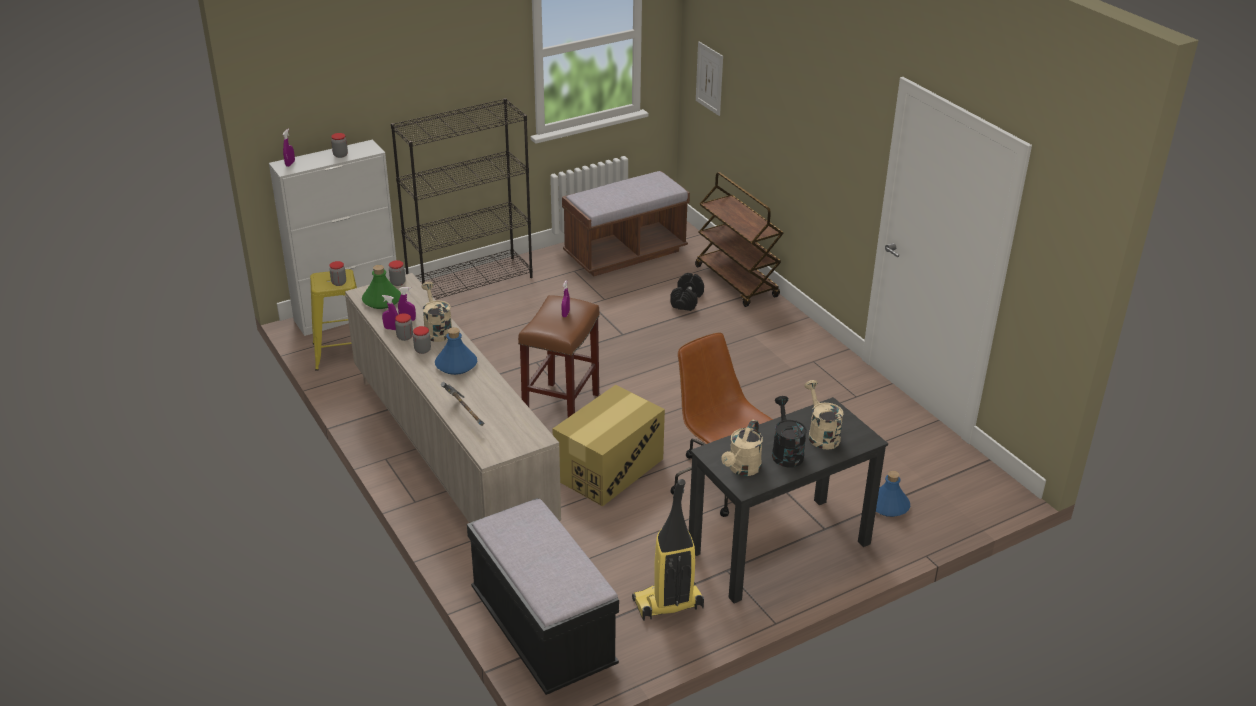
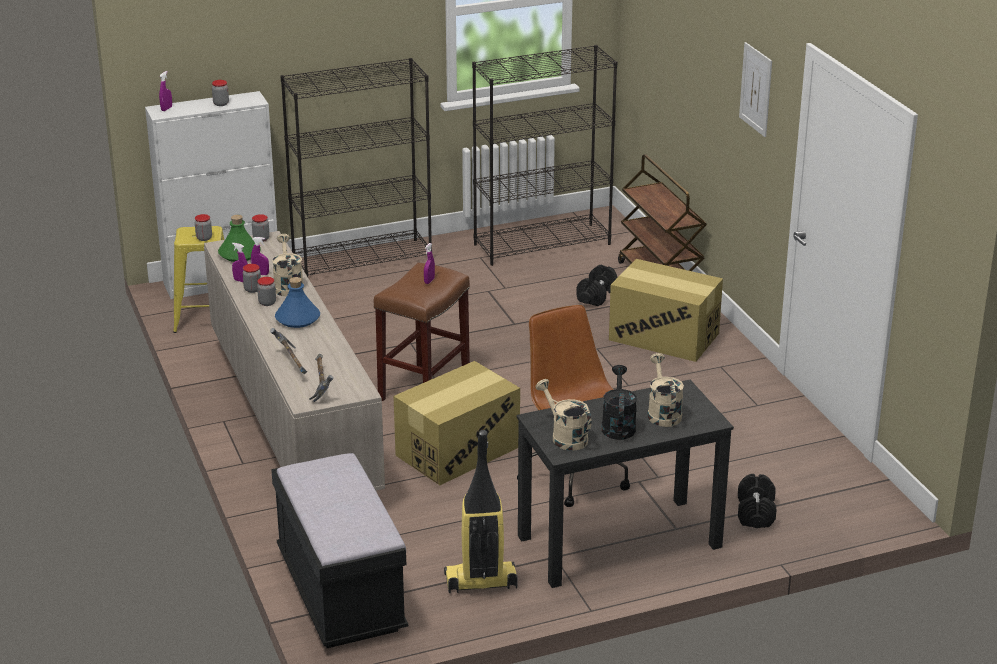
camera: 10 degrees right, 5 degrees down
brown bench [562,171,690,276] -> black bookcase [472,45,617,266]
picture [696,42,723,116] -> picture moved to [739,42,772,137]
beige watering can [721,420,763,476] -> beige watering can turned 105 degrees clockwise [535,379,592,451]
blue bottle [876,471,910,517] -> black dumbbell [738,474,776,528]
none -> hammer [309,354,334,402]
none -> cardboard box [609,259,723,362]

